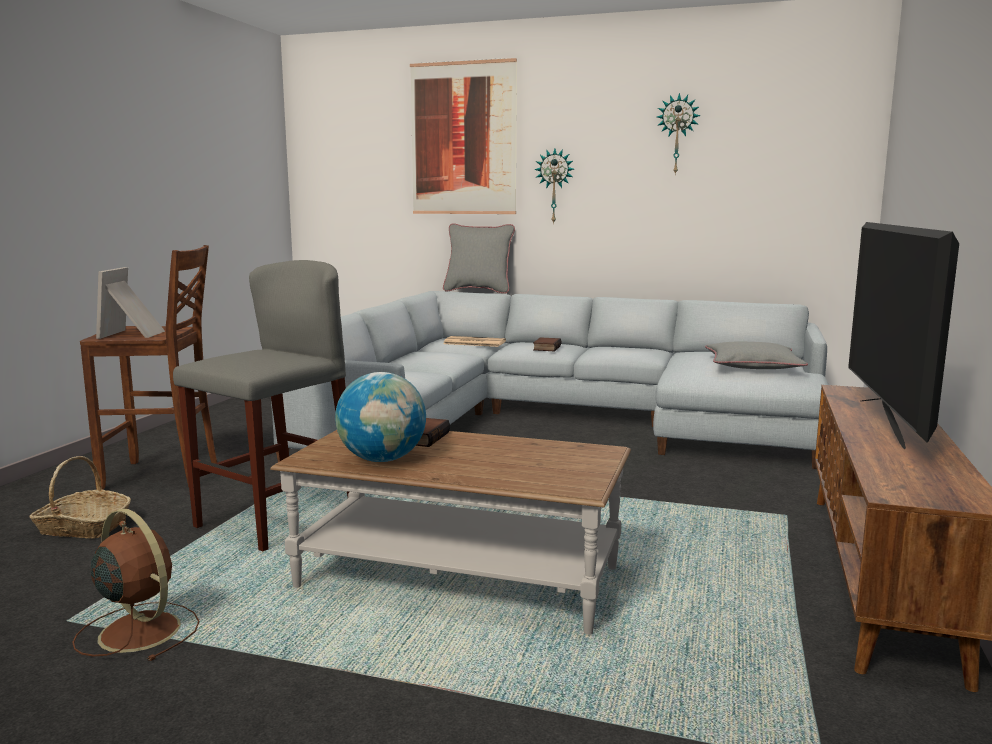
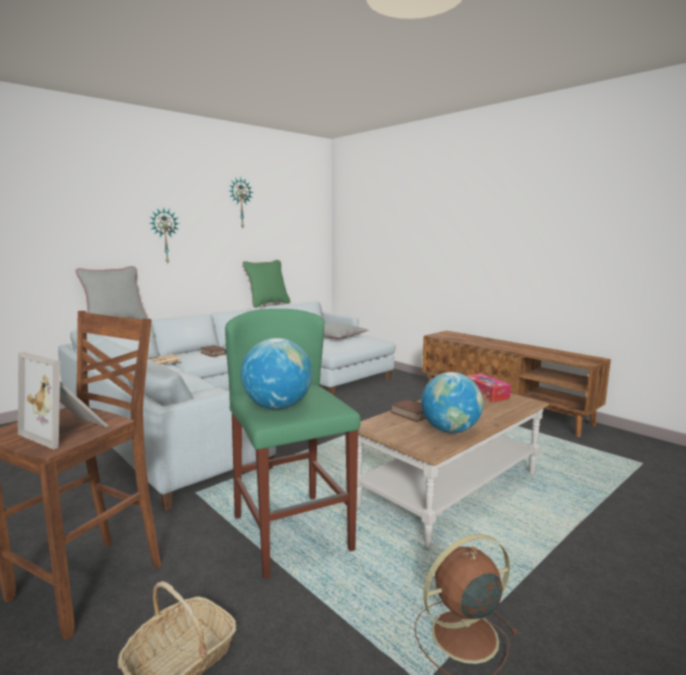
camera: 60 degrees left, 0 degrees up
grey stool [173,260,349,551] -> green stool [225,309,361,579]
picture [410,58,517,214] -> none
television [848,222,959,449] -> none
none -> globe [241,338,313,410]
none -> green pillow [242,260,290,308]
none -> tissue box [468,373,511,402]

